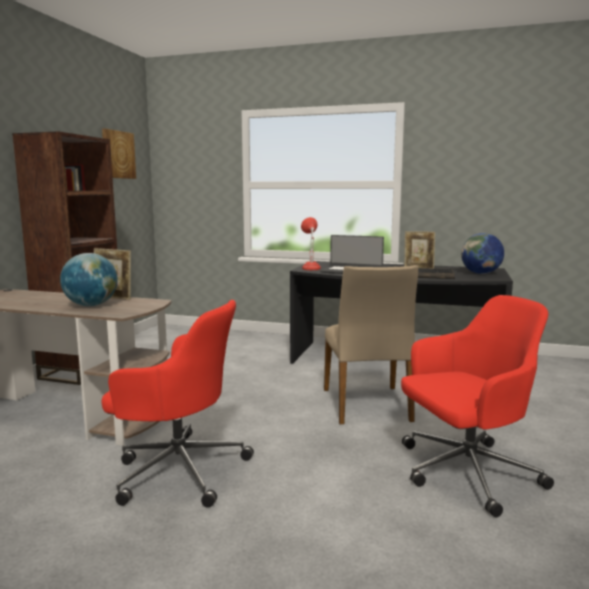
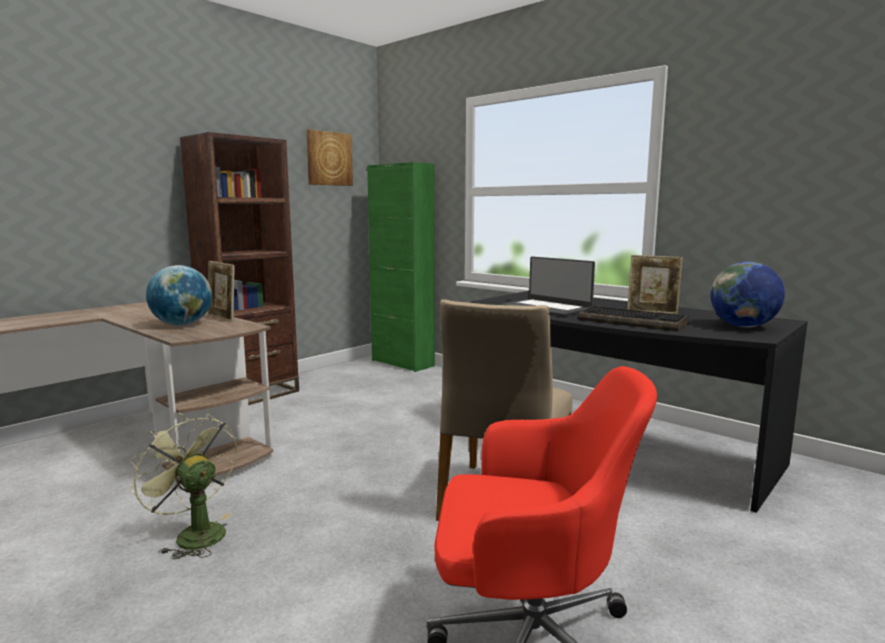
camera: 25 degrees right, 0 degrees up
red office chair [102,300,254,508] -> green fan [129,414,237,559]
red table lamp [301,217,321,270] -> none
none -> green cabinet [367,162,435,372]

